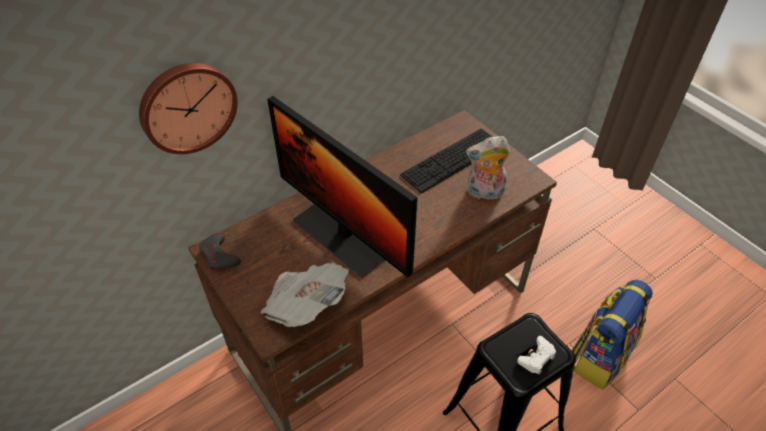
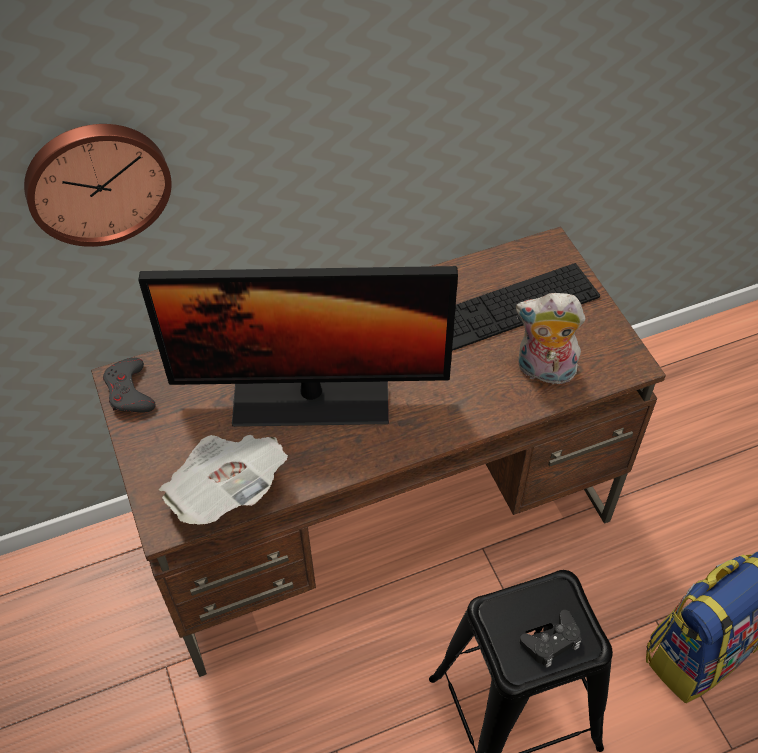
camera: 15 degrees right, 5 degrees up
monitor [267,96,417,278] -> monitor turned 60 degrees counterclockwise [138,266,458,427]
white game controller [517,336,556,375] -> black game controller [520,610,582,668]

